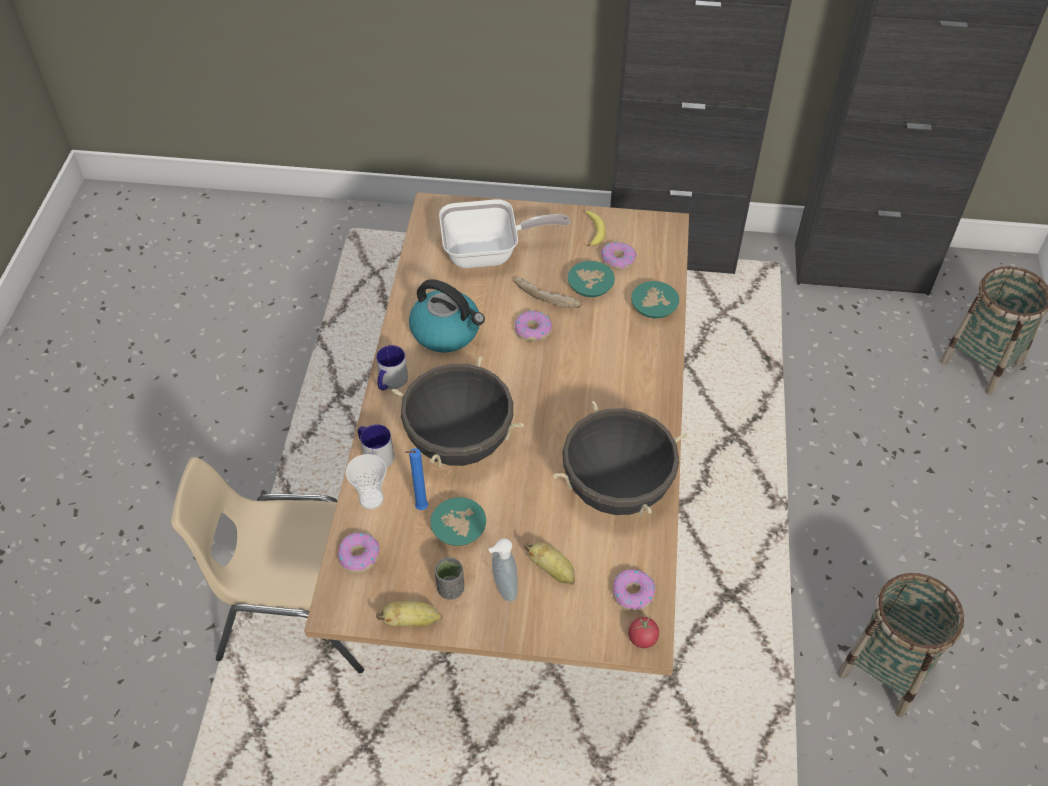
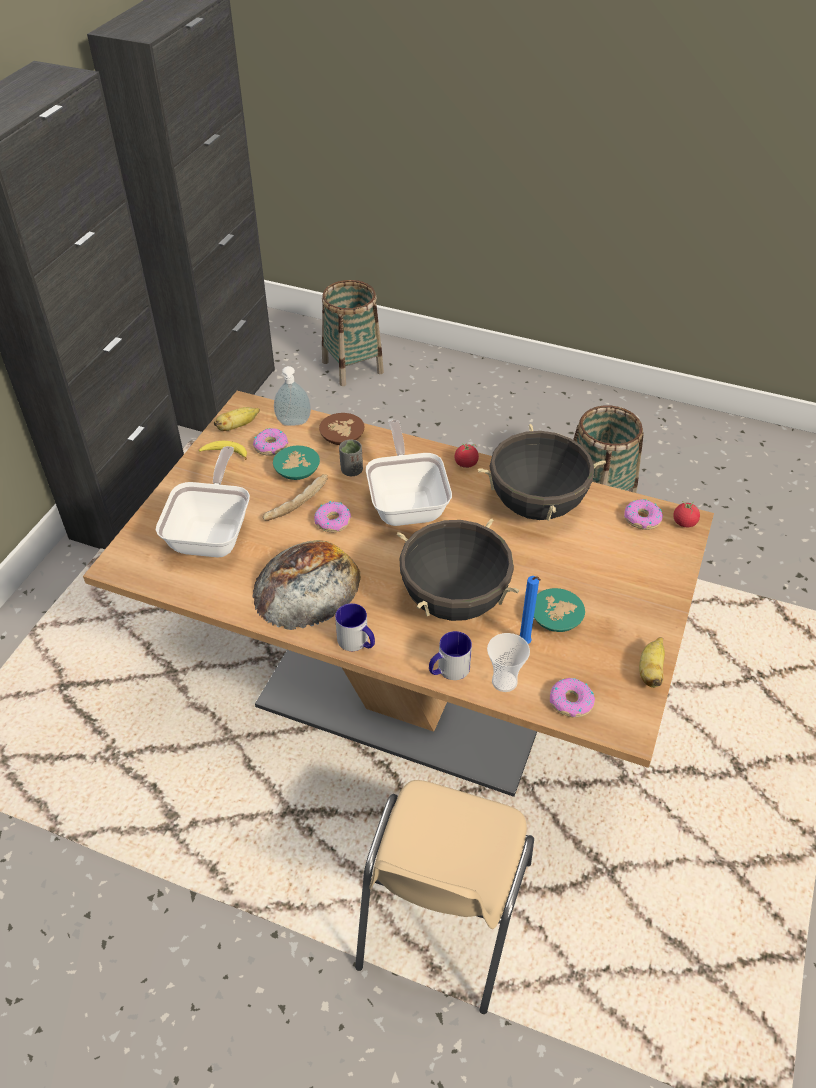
camera: 75 degrees left, 5 degrees down
kettle [409,279,485,353] -> bread [253,540,361,630]
grey cup [435,557,464,600] -> grey cup moved to [339,439,363,476]
soap dispenser [488,538,518,601] -> soap dispenser moved to [274,366,311,426]
banana [524,541,575,585] -> banana moved to [214,407,260,431]
turquoise bowl [631,281,679,318] -> brown bowl [319,413,364,445]
none -> frying pan [366,420,452,526]
none -> tomato [454,443,479,468]

